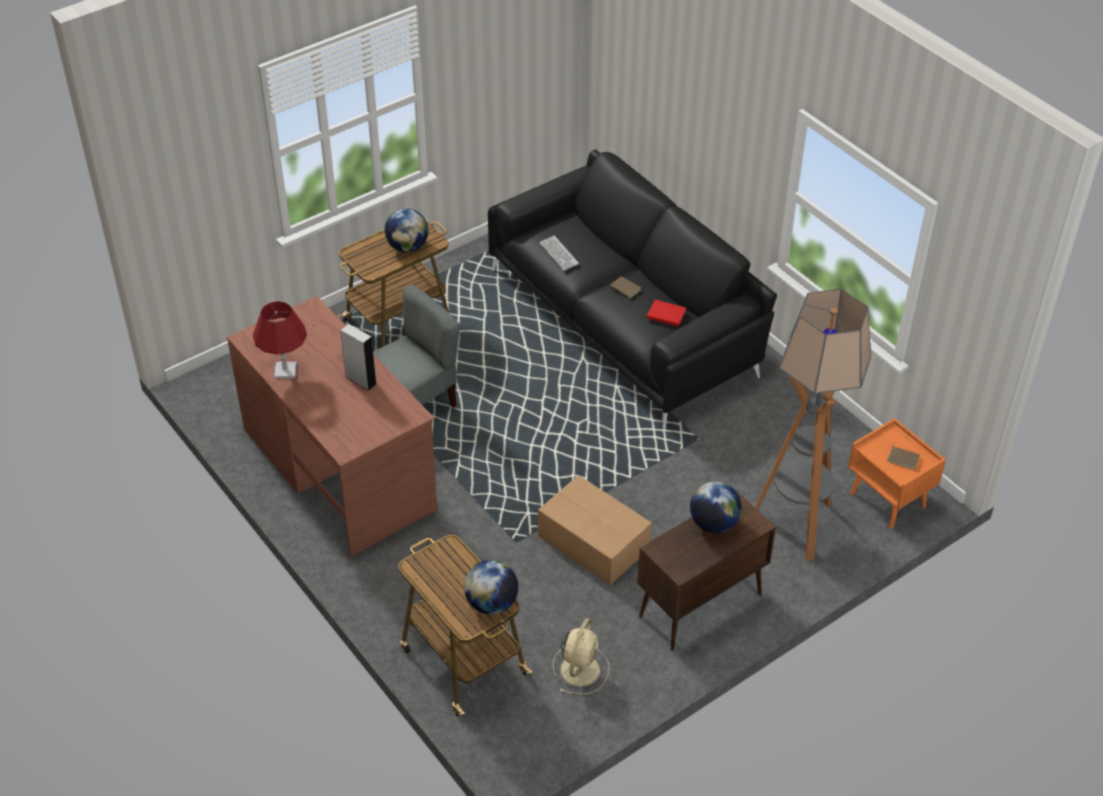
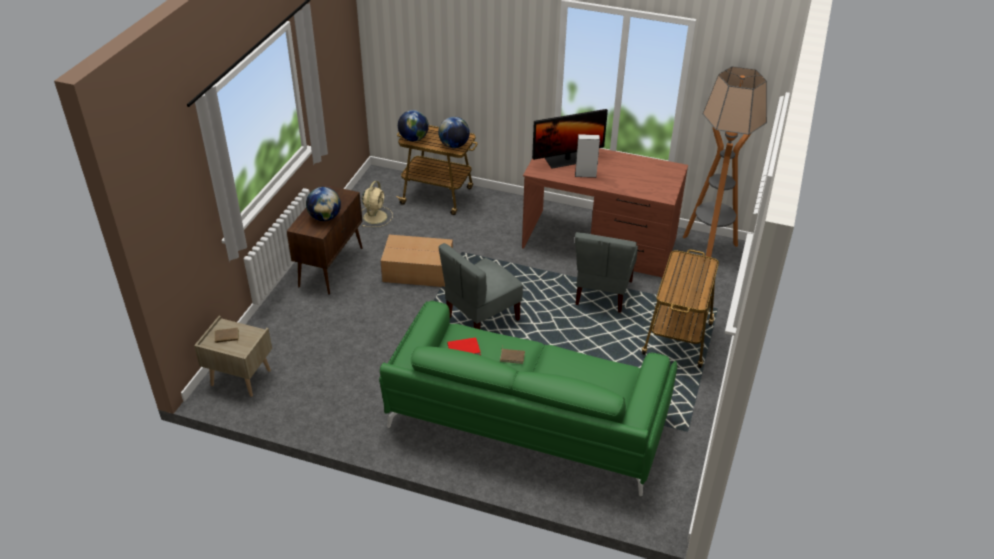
camera: 145 degrees right, 5 degrees down
red table lamp [253,301,307,379] -> none
globe [385,208,428,252] -> globe moved to [438,117,470,148]
black sofa [488,150,777,428] -> green sofa [379,301,677,496]
keyboard [540,236,579,271] -> none
beige fan [553,618,609,694] -> beige fan turned 150 degrees counterclockwise [361,181,393,227]
floor lamp [755,289,871,561] -> floor lamp moved to [683,66,767,268]
orange nightstand [848,418,946,529] -> beige nightstand [194,316,272,397]
none -> grey chair [438,243,523,329]
none -> monitor [532,109,608,169]

